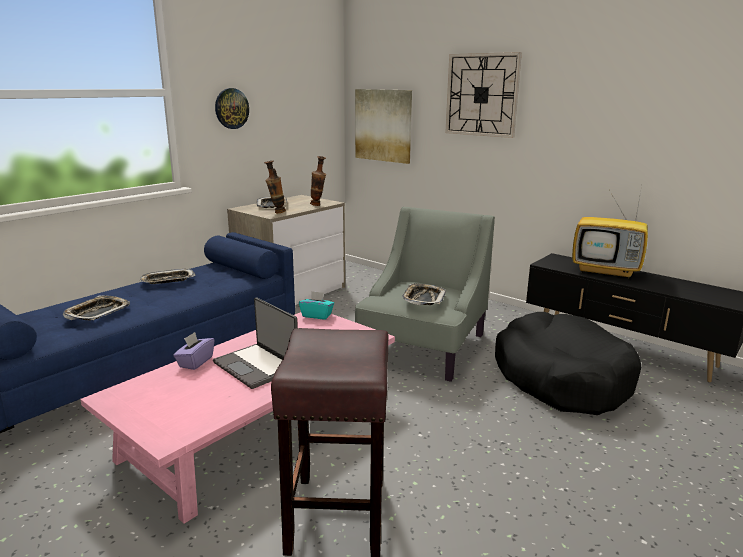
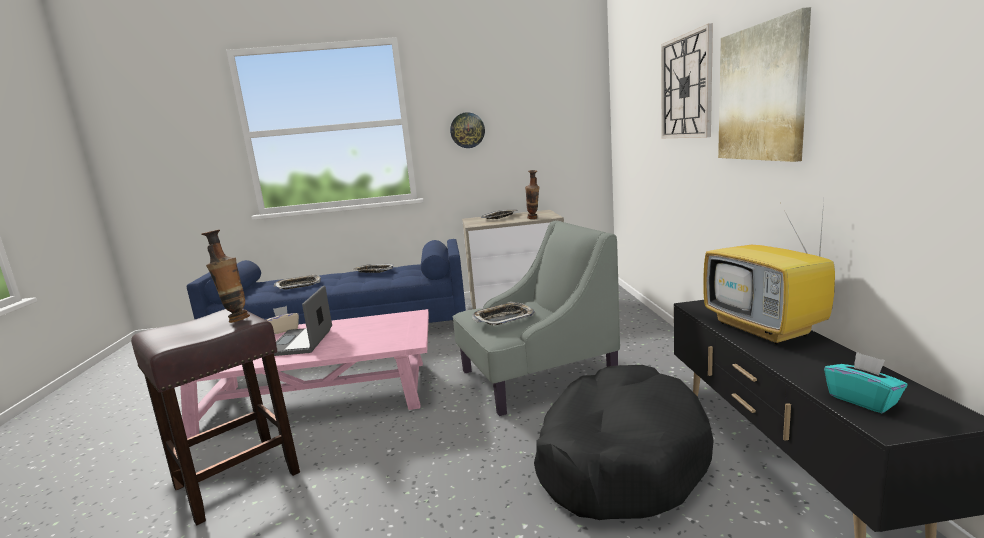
camera: 45 degrees right, 5 degrees down
purple tissue box [173,332,214,370] -> beige tissue box [267,306,299,334]
vase [264,160,286,213] -> vase moved to [202,230,250,323]
turquoise tissue box [299,291,334,320] -> turquoise tissue box moved to [824,352,908,414]
picture [355,89,412,164] -> picture moved to [718,7,811,162]

